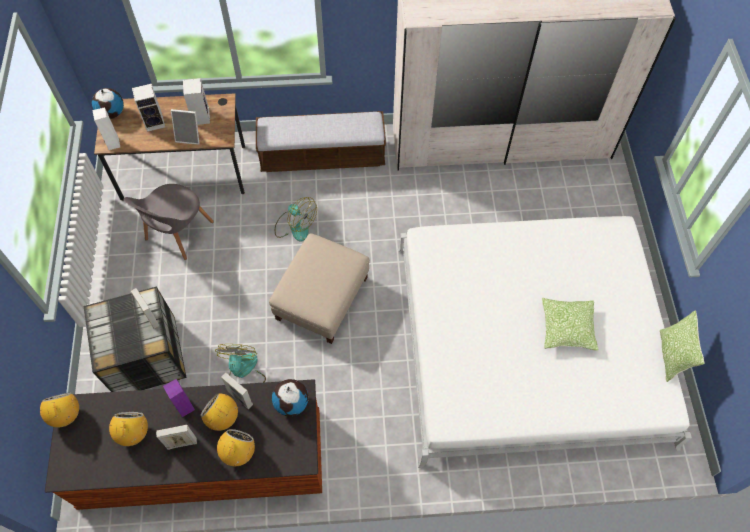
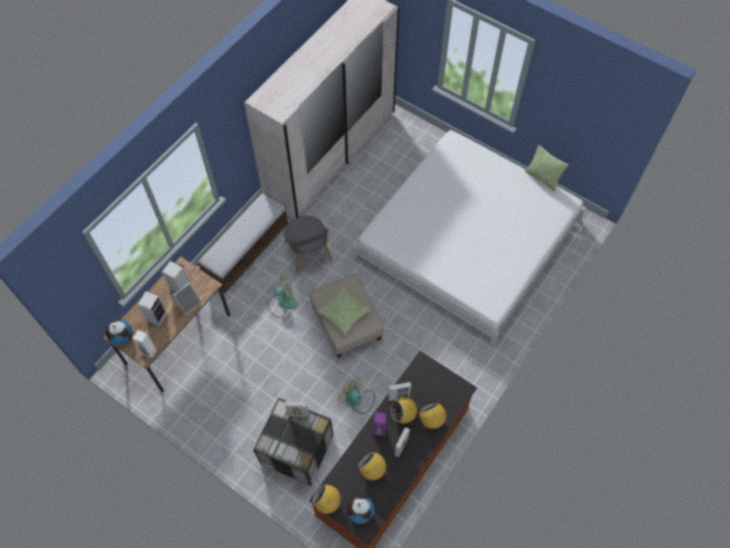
camera: 50 degrees left, 0 degrees up
grey chair [124,184,214,260] -> grey chair moved to [284,216,332,273]
globe [272,379,309,416] -> globe moved to [346,494,375,524]
pillow [542,298,599,351] -> pillow moved to [317,286,371,335]

